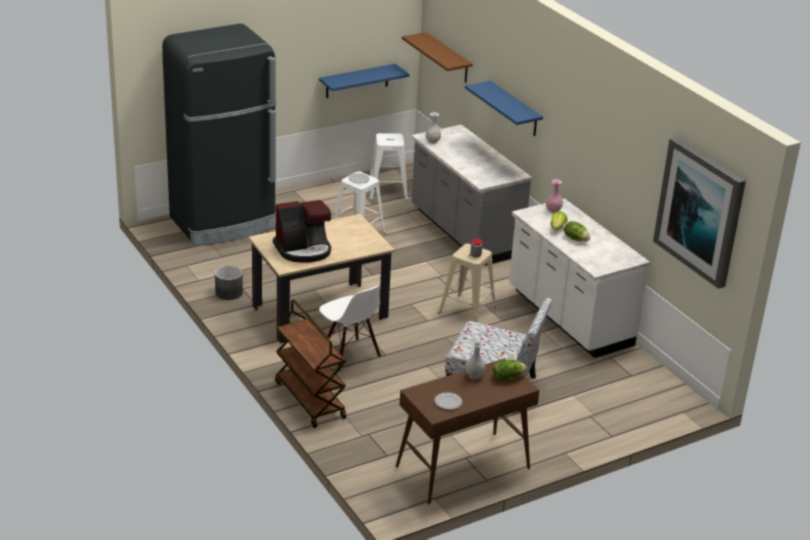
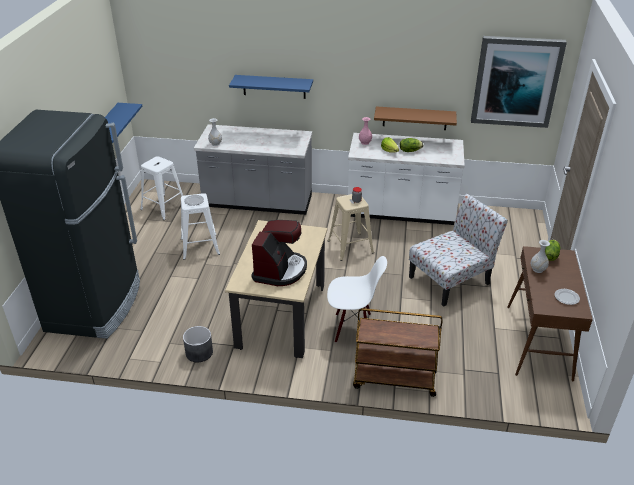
camera: 50 degrees left, 5 degrees up
brown shelf [402,32,473,83] -> brown shelf moved to [374,106,457,130]

